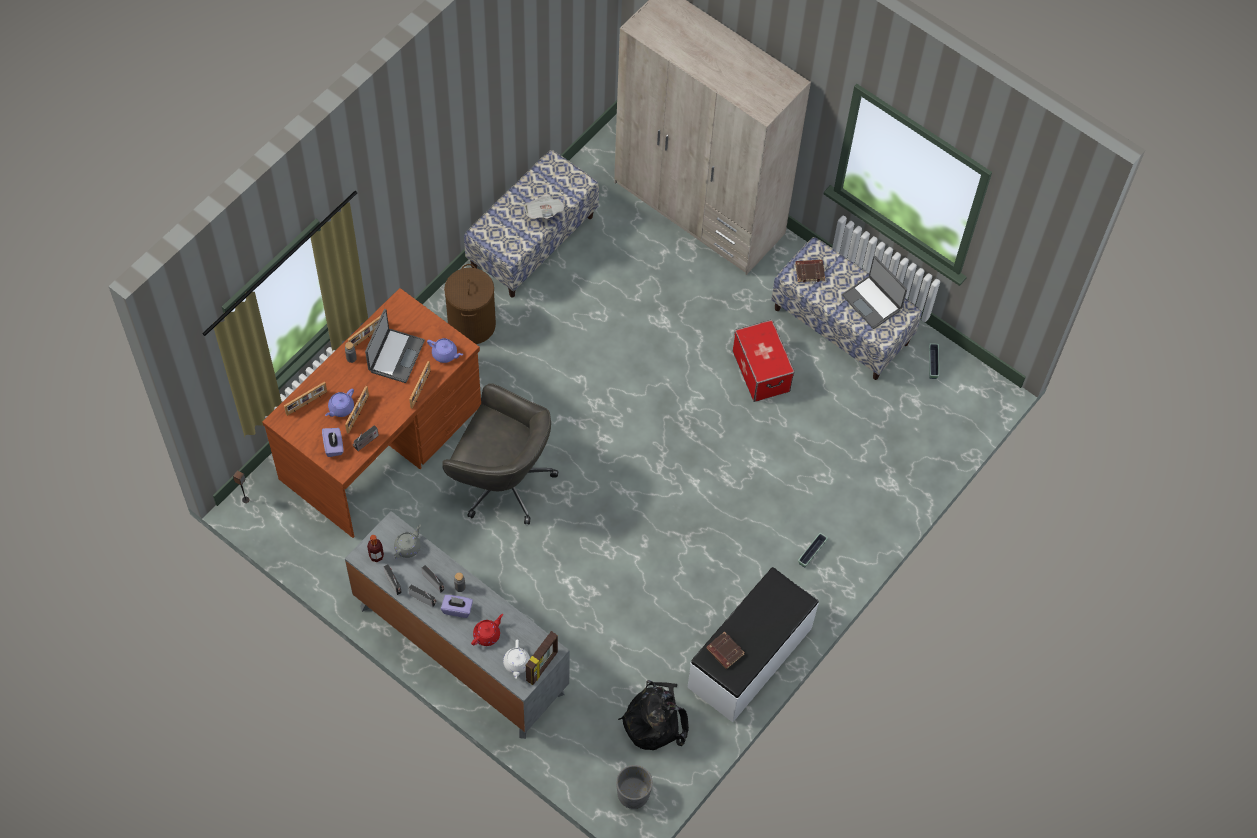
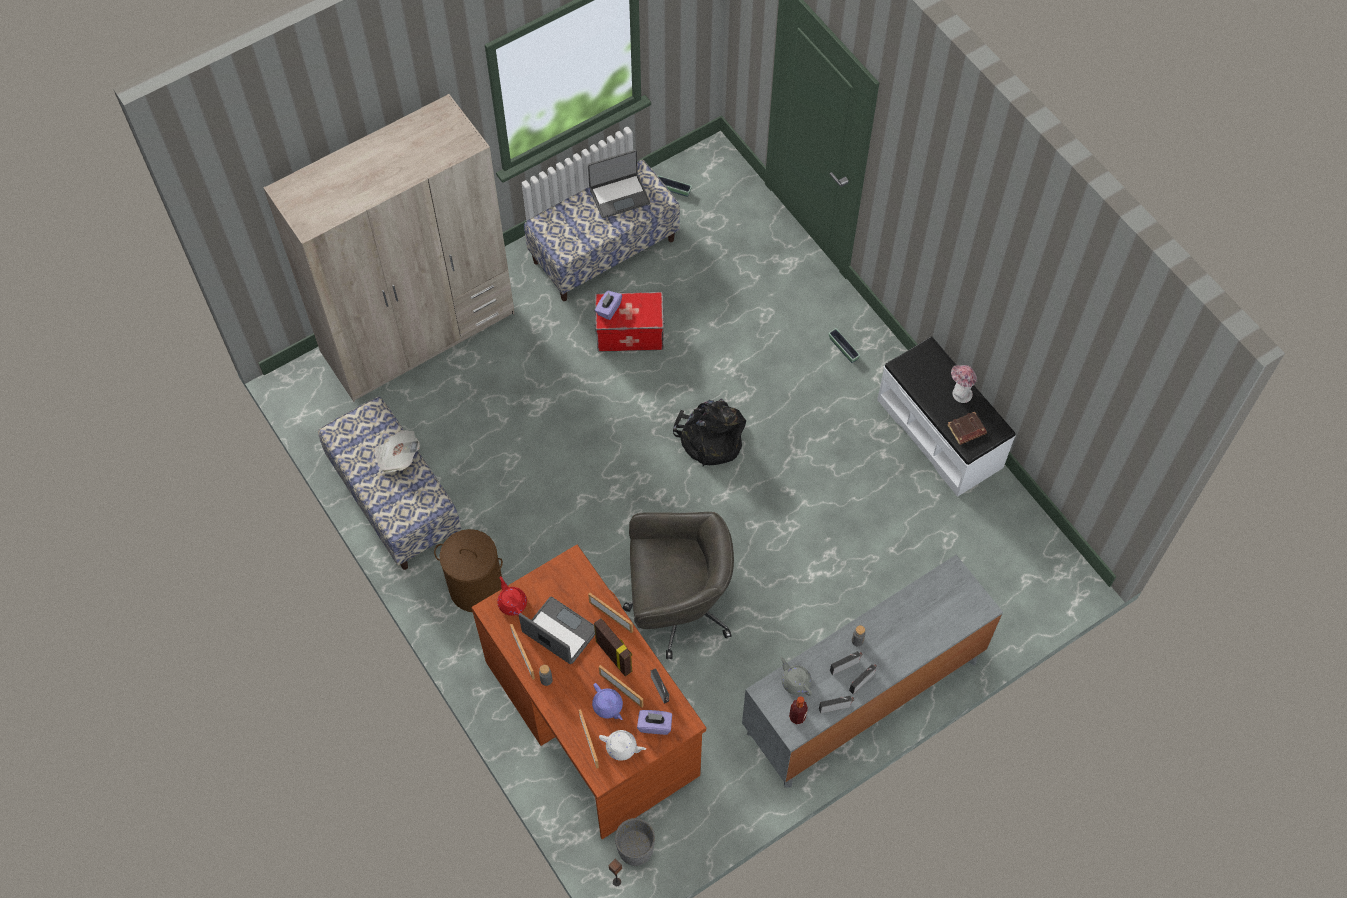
camera: 70 degrees left, 0 degrees up
purple teapot [427,338,463,363] -> none
purple tissue box [441,595,473,618] -> purple tissue box moved to [595,290,622,320]
grey office chair [442,383,558,524] -> grey office chair turned 45 degrees clockwise [622,512,734,659]
red teapot [471,614,503,646] -> red teapot moved to [497,576,527,616]
white teapot [503,639,530,679] -> white teapot moved to [599,730,646,761]
picture frame [526,631,558,685] -> picture frame moved to [594,618,633,677]
grey planter [616,765,653,809] -> grey planter moved to [615,818,655,866]
black backpack [618,680,689,750] -> black backpack moved to [673,399,746,466]
brown book [795,260,825,282] -> none
none -> hat [951,365,977,403]

